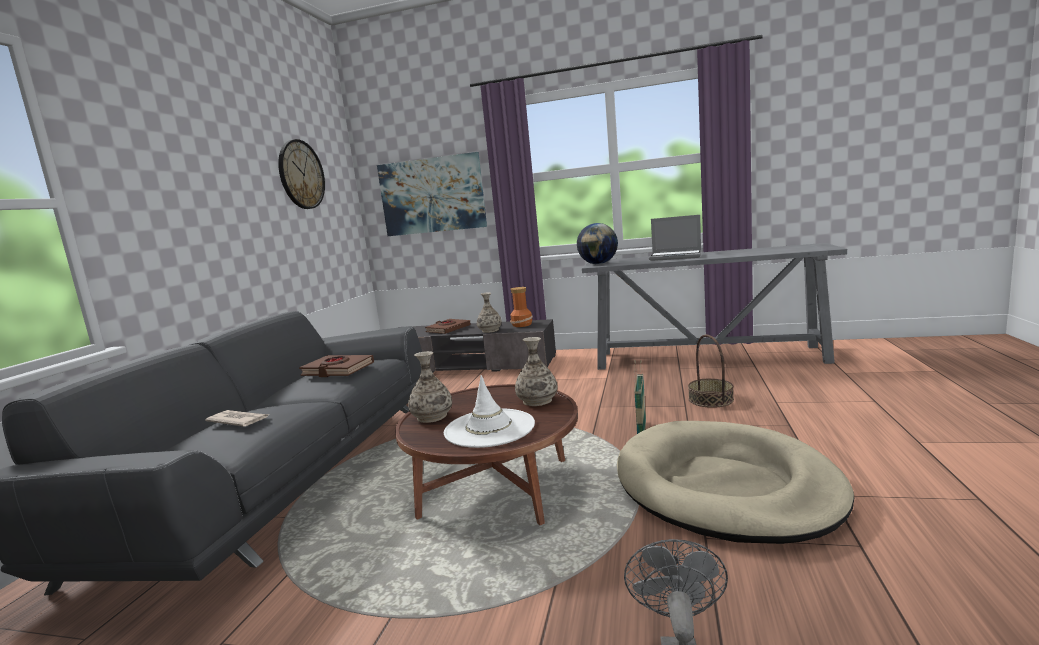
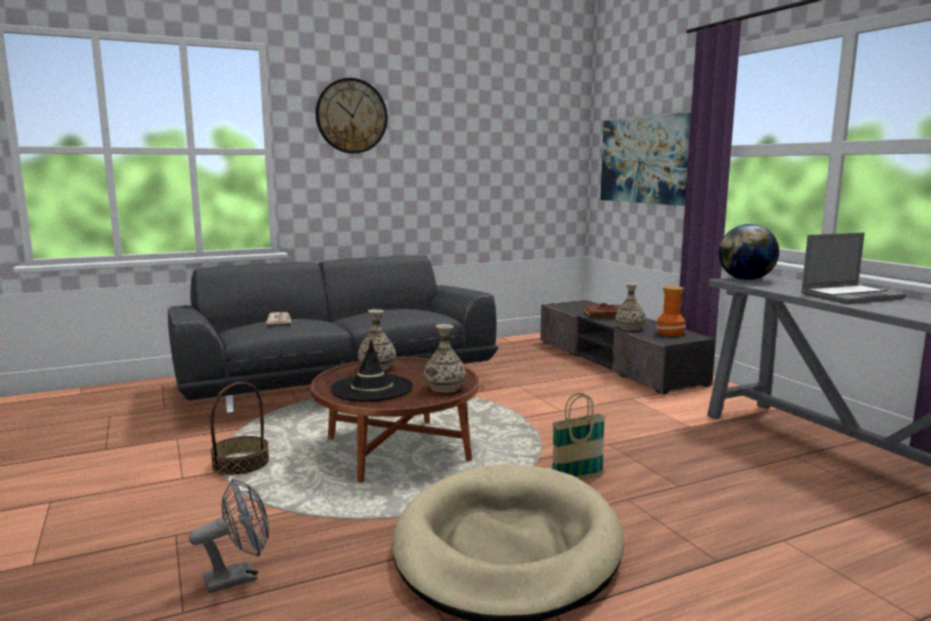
camera: 50 degrees right, 0 degrees up
wall clock [278,139,325,209] -> wall clock moved to [316,78,388,153]
brown book [299,355,374,377] -> none
white hat [444,375,535,448] -> black hat [330,340,413,401]
laptop [649,215,701,261] -> laptop turned 90 degrees counterclockwise [801,233,906,304]
basket [688,334,734,408] -> basket moved to [210,382,269,476]

